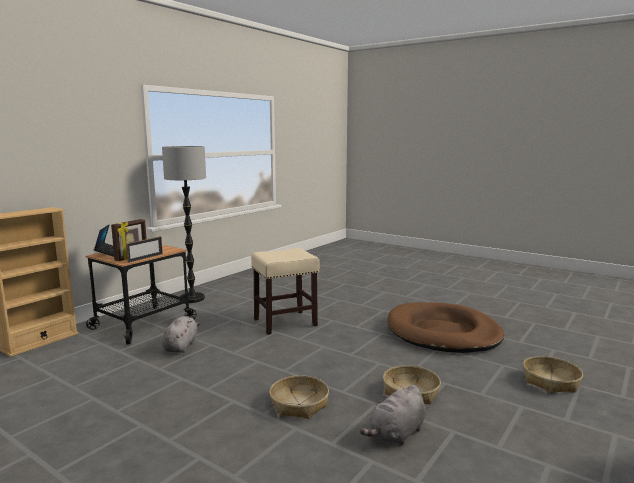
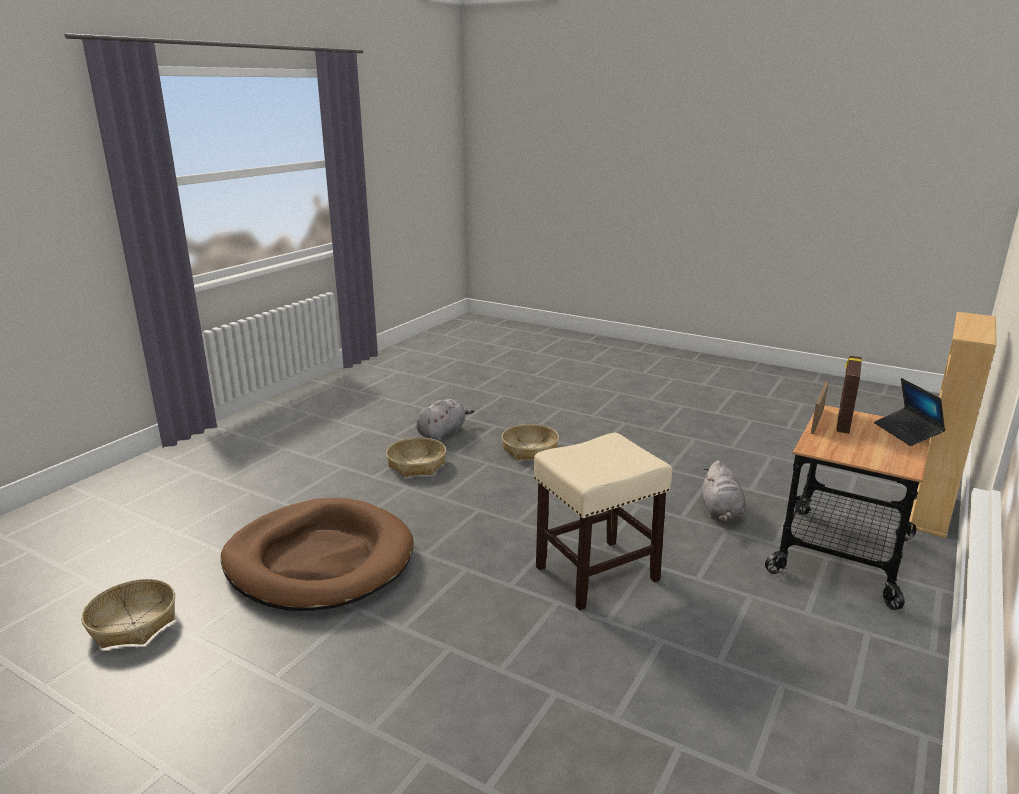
camera: 175 degrees right, 10 degrees up
floor lamp [162,146,206,303] -> none
basket [523,356,583,393] -> basket moved to [81,579,175,648]

